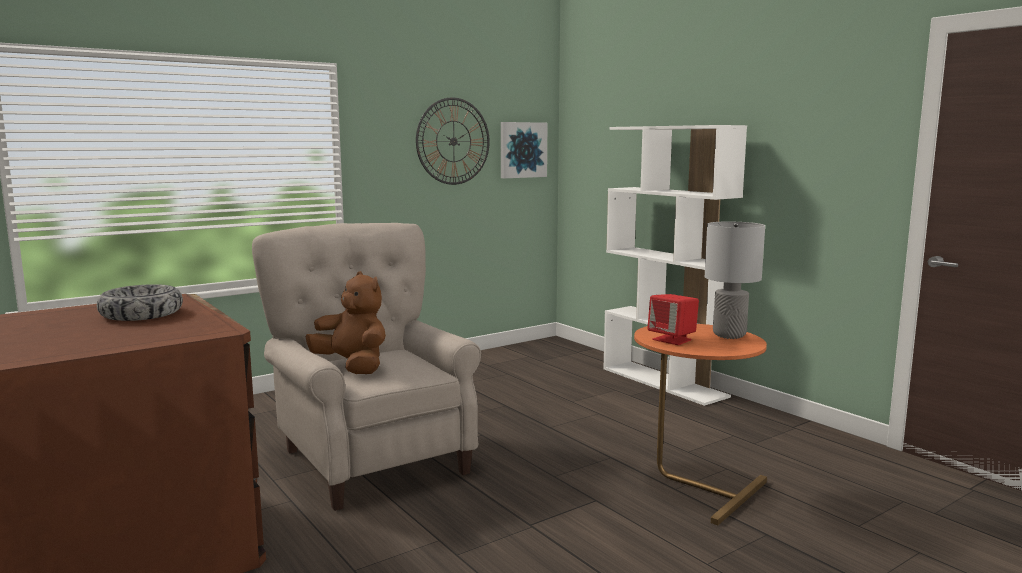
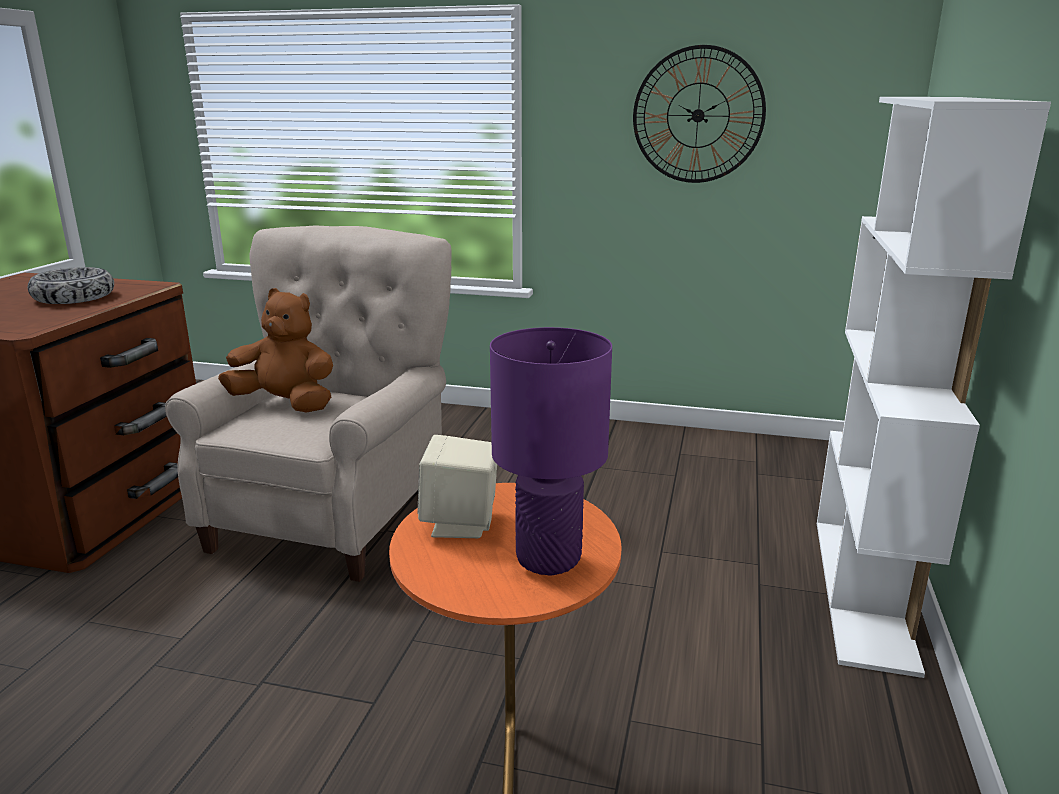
camera: 50 degrees right, 10 degrees up
brown plush toy [305,271,386,374] -> brown plush toy turned 75 degrees counterclockwise [218,288,333,413]
picture [501,122,547,178] -> none
red speaker [647,294,699,345] -> beige speaker [417,435,497,538]
grey table lamp [705,222,765,339] -> purple table lamp [490,327,612,575]

